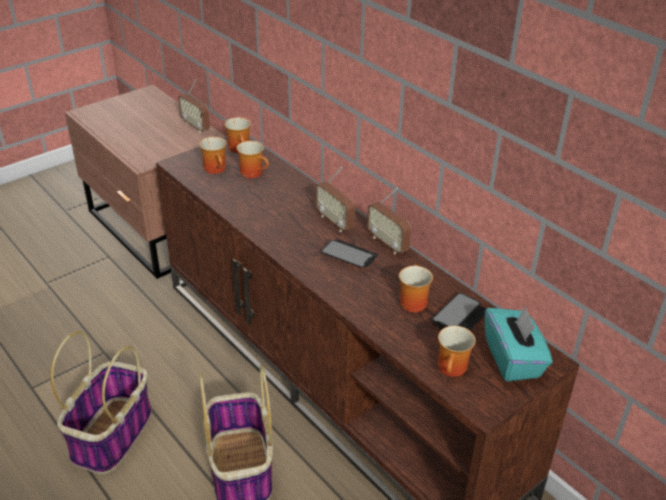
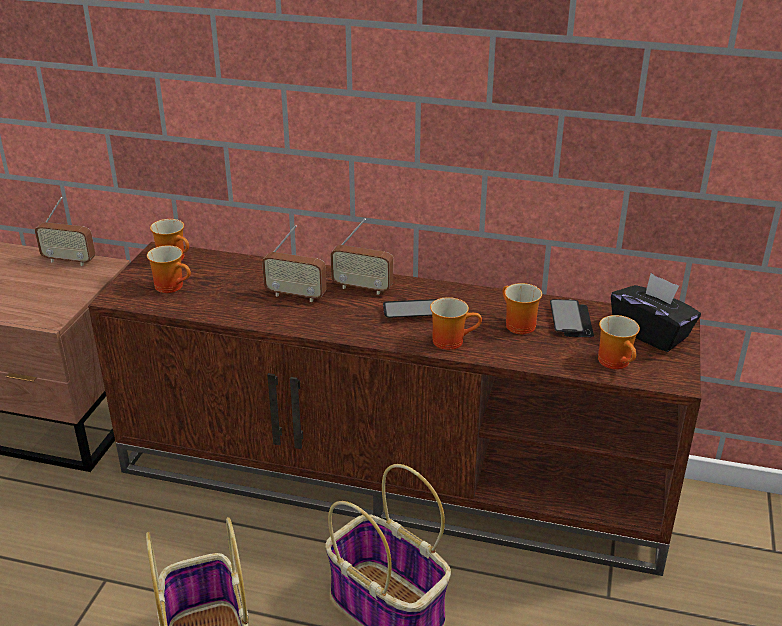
camera: 35 degrees left, 5 degrees down
mug [236,141,269,178] -> mug moved to [430,297,482,350]
radio [367,187,411,254] -> radio moved to [262,225,327,302]
turquoise tissue box [485,305,553,382] -> black tissue box [611,273,701,352]

